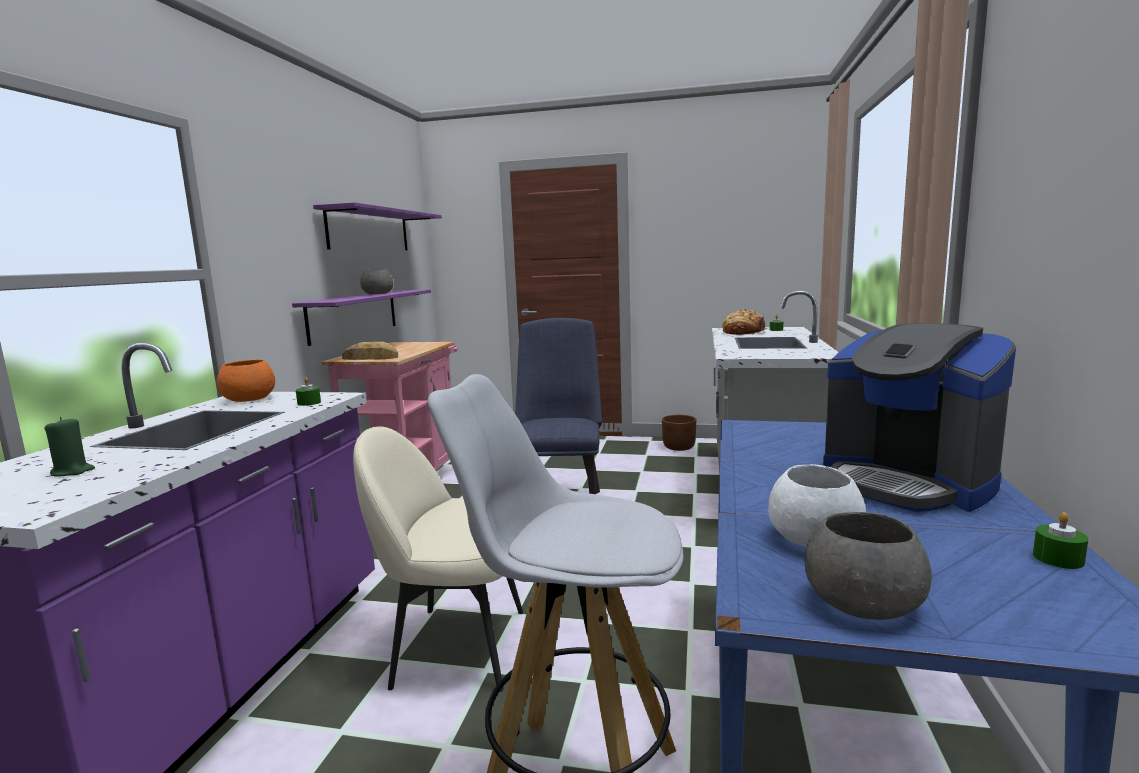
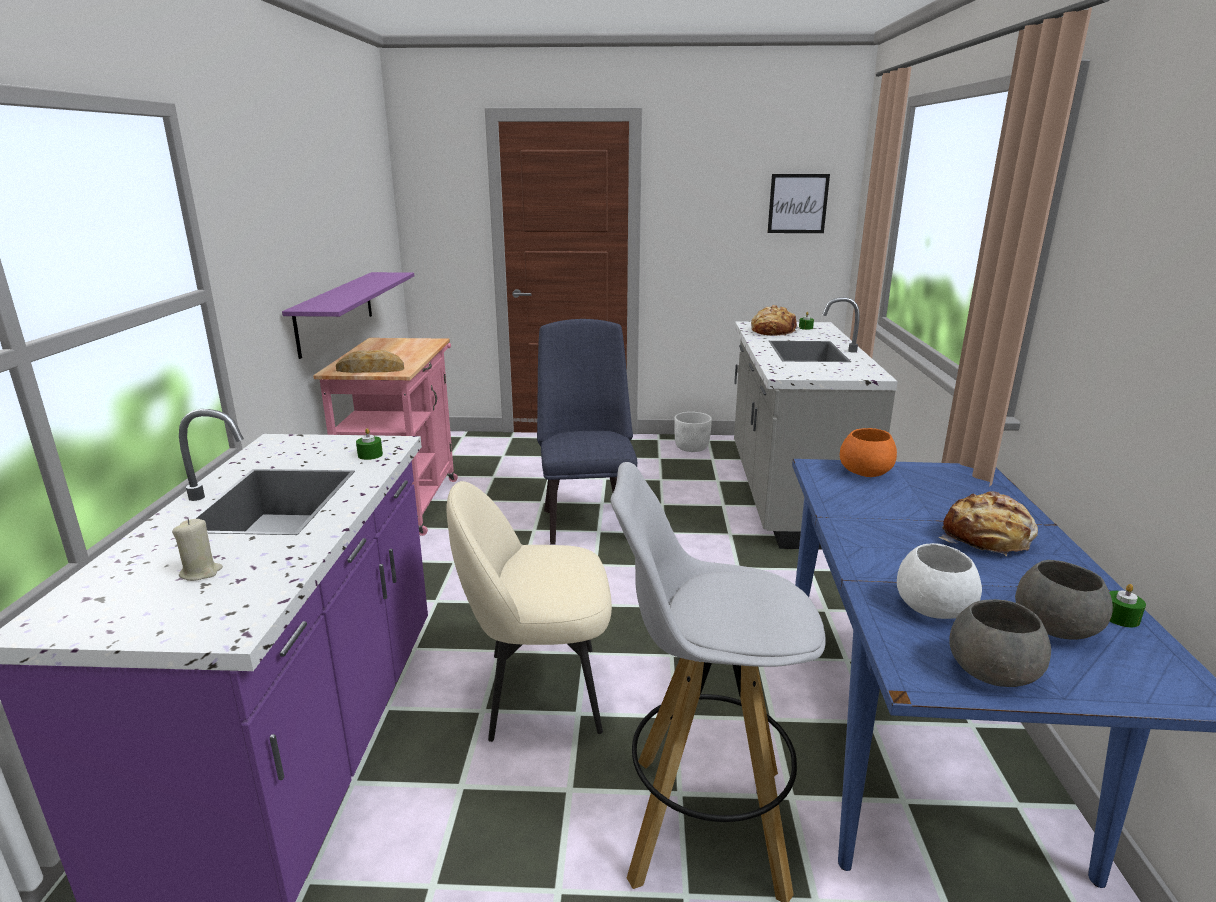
camera: 10 degrees left, 10 degrees up
green candle [45,417,95,477] -> beige candle [172,519,223,581]
orange bowl [217,359,275,402] -> orange bowl moved to [840,428,897,477]
purple shelf [313,202,442,250] -> none
grey bowl [360,270,394,294] -> grey bowl moved to [1015,560,1113,640]
brown planter [662,415,696,451] -> white planter [675,412,712,452]
coffee machine [823,323,1016,512] -> bread [939,491,1038,556]
none -> picture [767,174,830,233]

